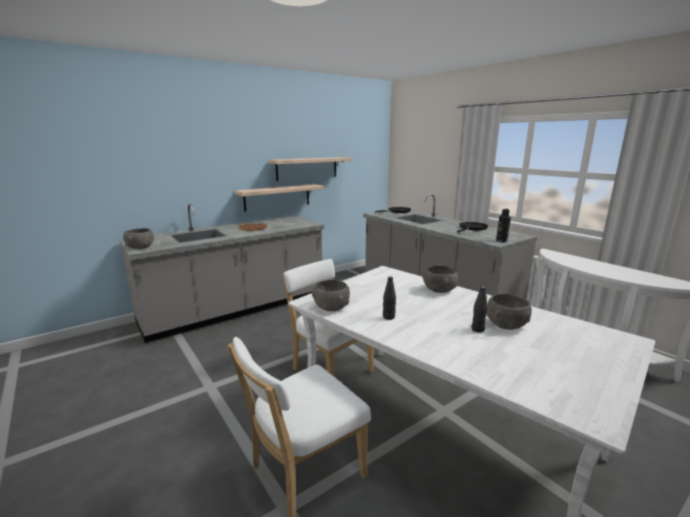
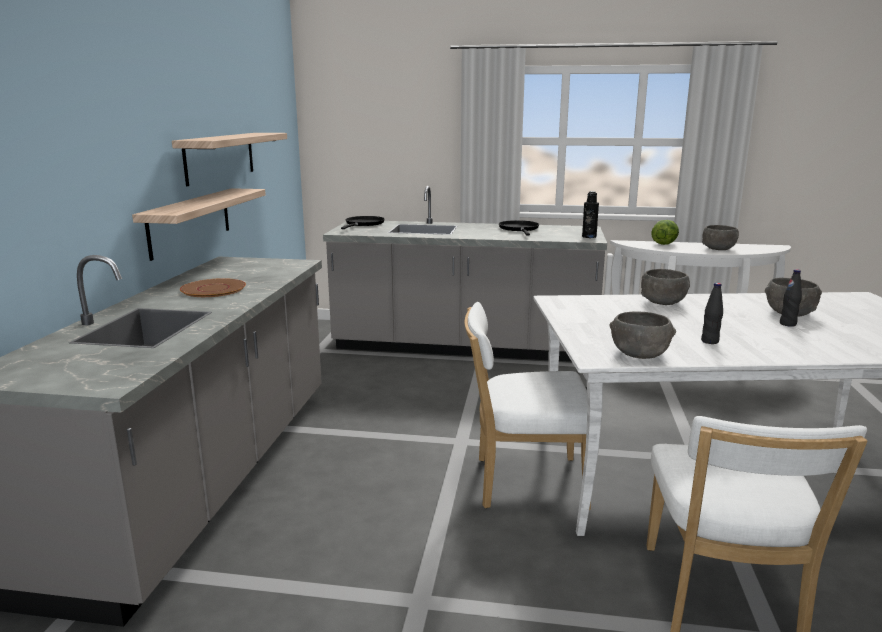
camera: 45 degrees left, 0 degrees up
grey bowl [123,228,154,249] -> grey bowl moved to [702,225,739,250]
none -> lettuce [651,220,679,245]

